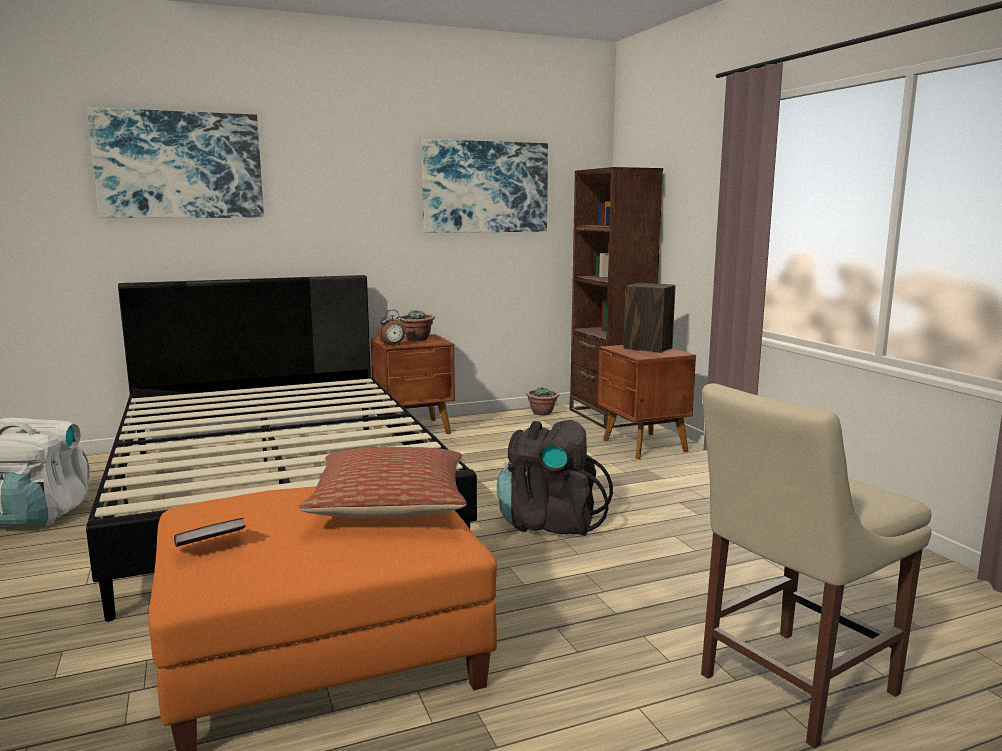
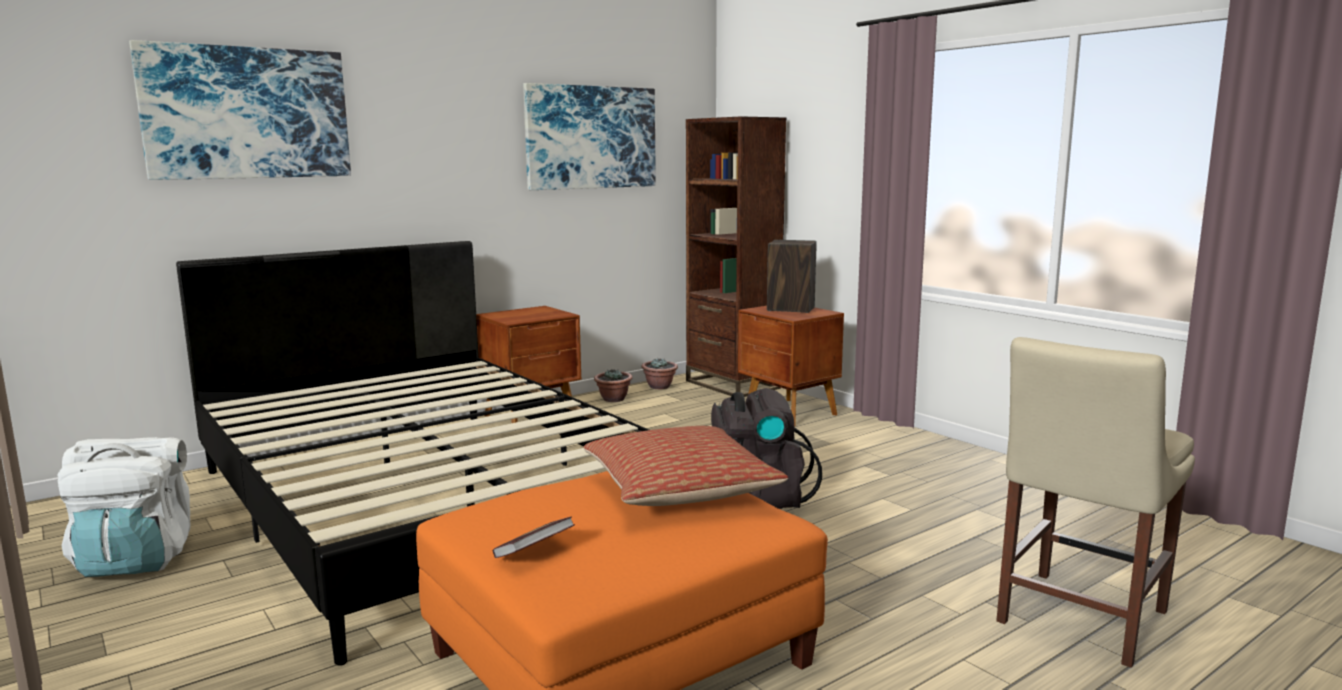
camera: 15 degrees left, 0 degrees up
alarm clock [377,310,405,346] -> none
potted plant [400,310,435,341] -> potted plant moved to [594,369,633,402]

